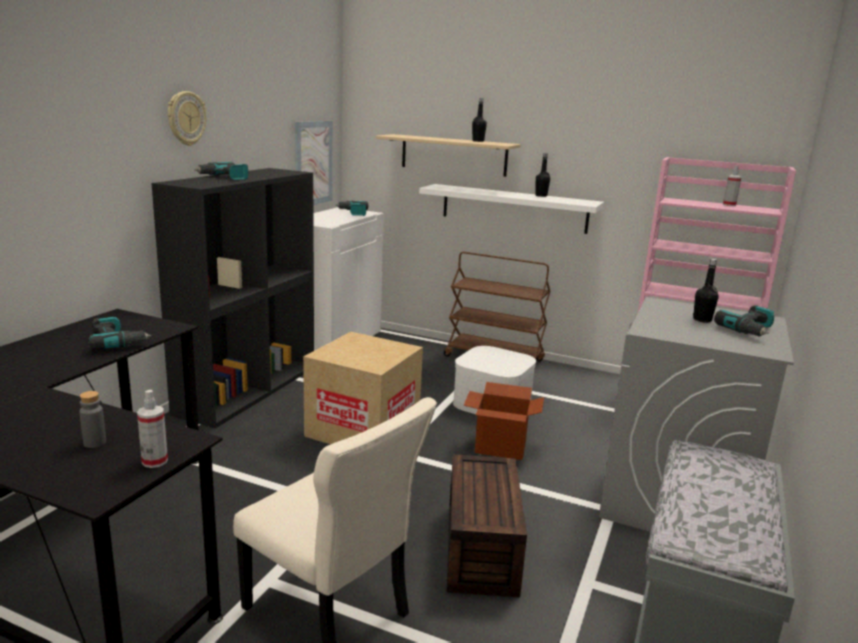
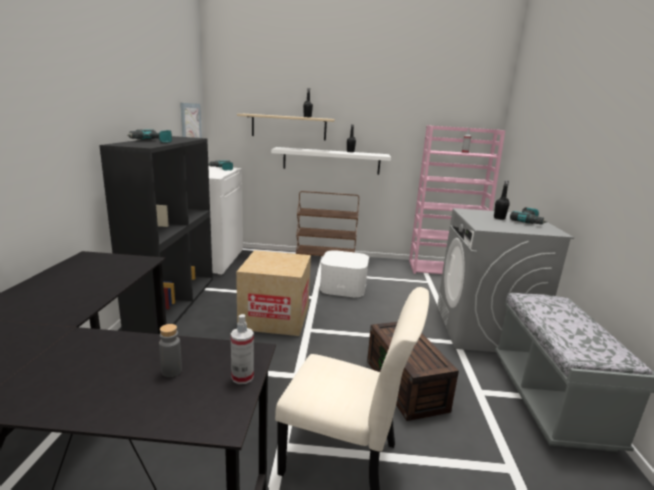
camera: 20 degrees left, 0 degrees up
power drill [89,317,152,351] -> none
wall clock [168,91,207,146] -> none
cardboard box [464,382,544,460] -> none

